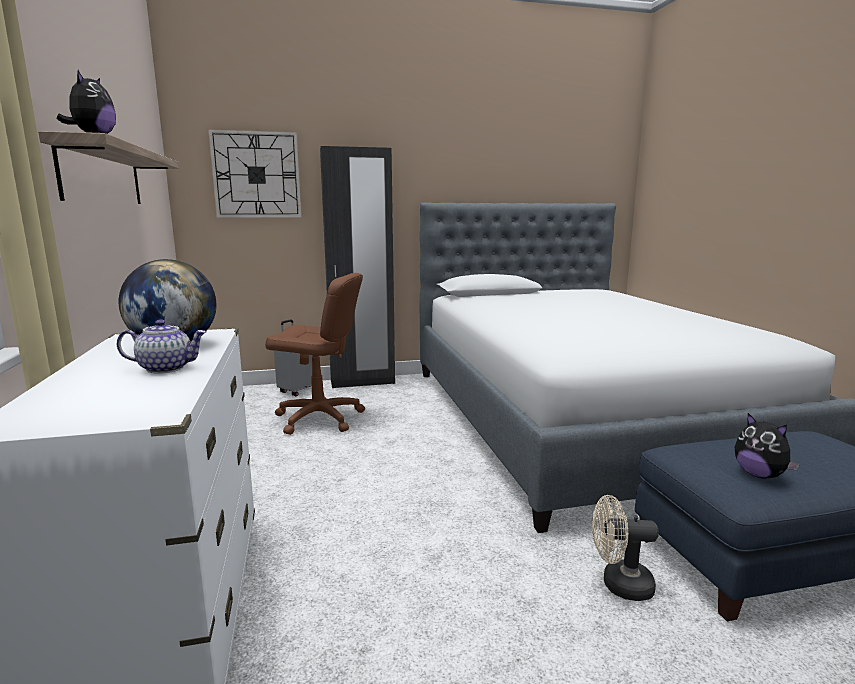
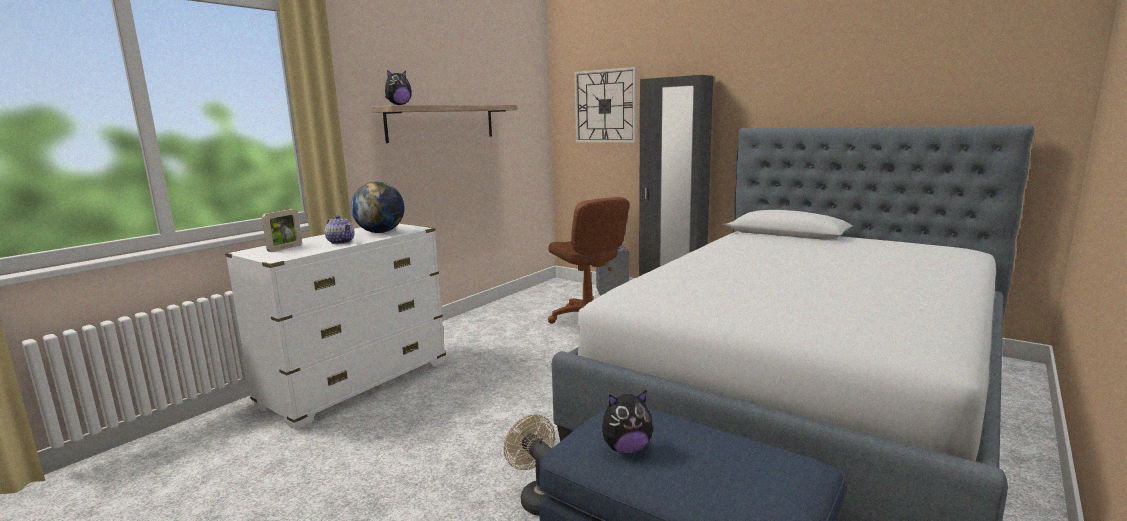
camera: 50 degrees right, 0 degrees up
plush toy [735,413,800,479] -> plush toy turned 120 degrees counterclockwise [602,390,653,454]
none -> picture frame [262,209,302,252]

